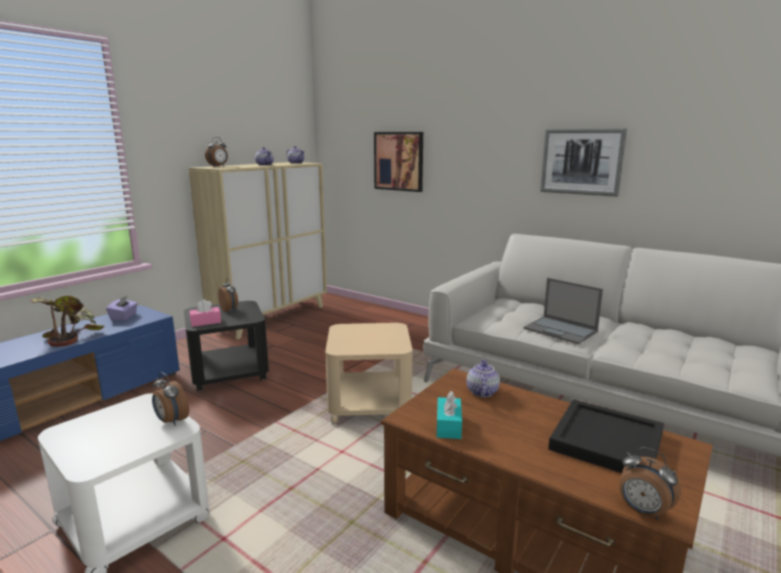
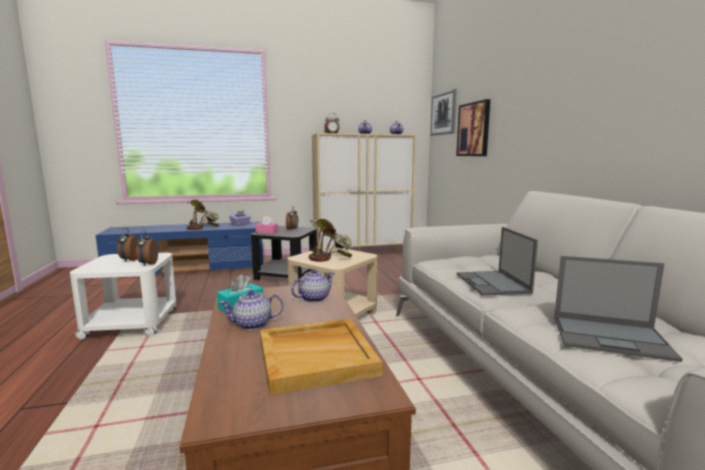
camera: 40 degrees right, 5 degrees down
picture [540,128,627,197] -> picture moved to [430,89,457,136]
black tray [548,399,664,473] -> beige tray [260,319,382,395]
alarm clock [619,447,681,520] -> alarm clock moved to [117,228,139,262]
none -> teapot [219,290,283,330]
none -> potted plant [308,219,352,262]
none -> laptop [554,256,682,362]

